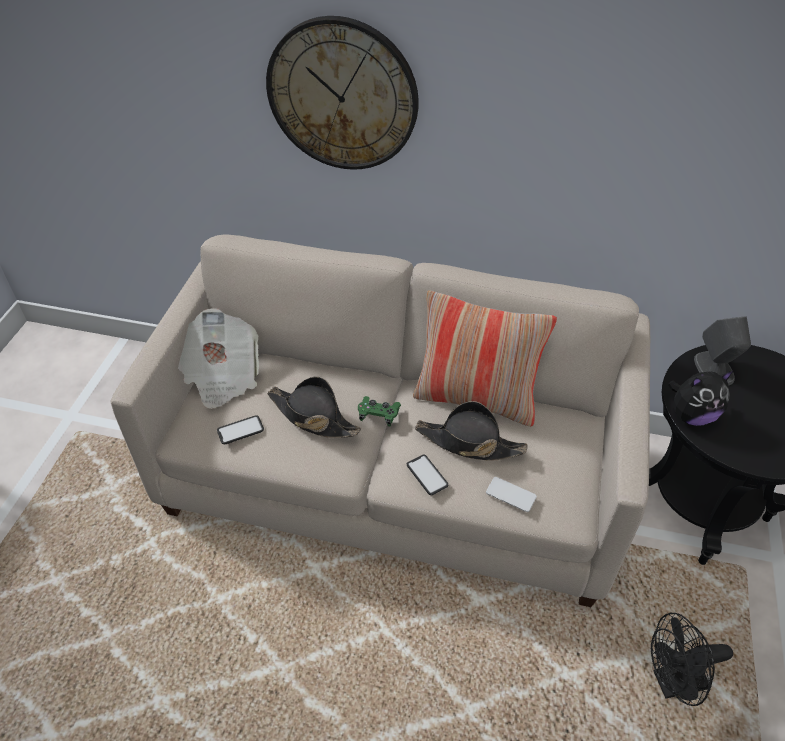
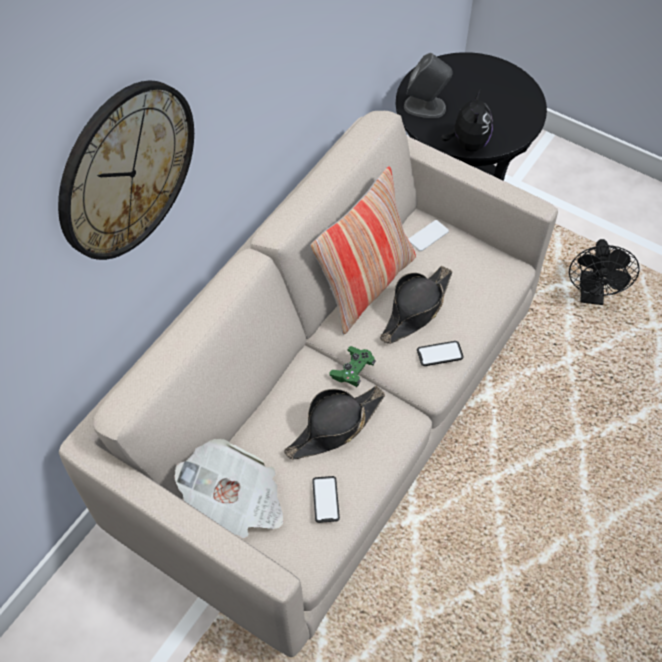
camera: 70 degrees left, 10 degrees up
phone [486,477,537,512] -> phone moved to [408,220,449,251]

